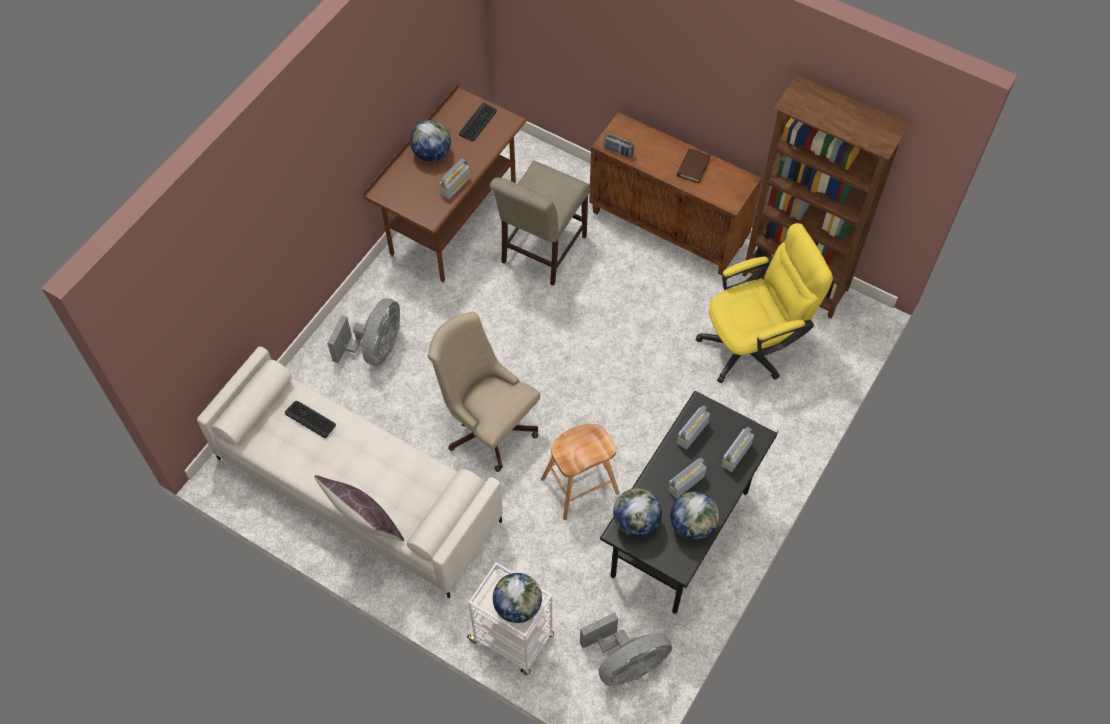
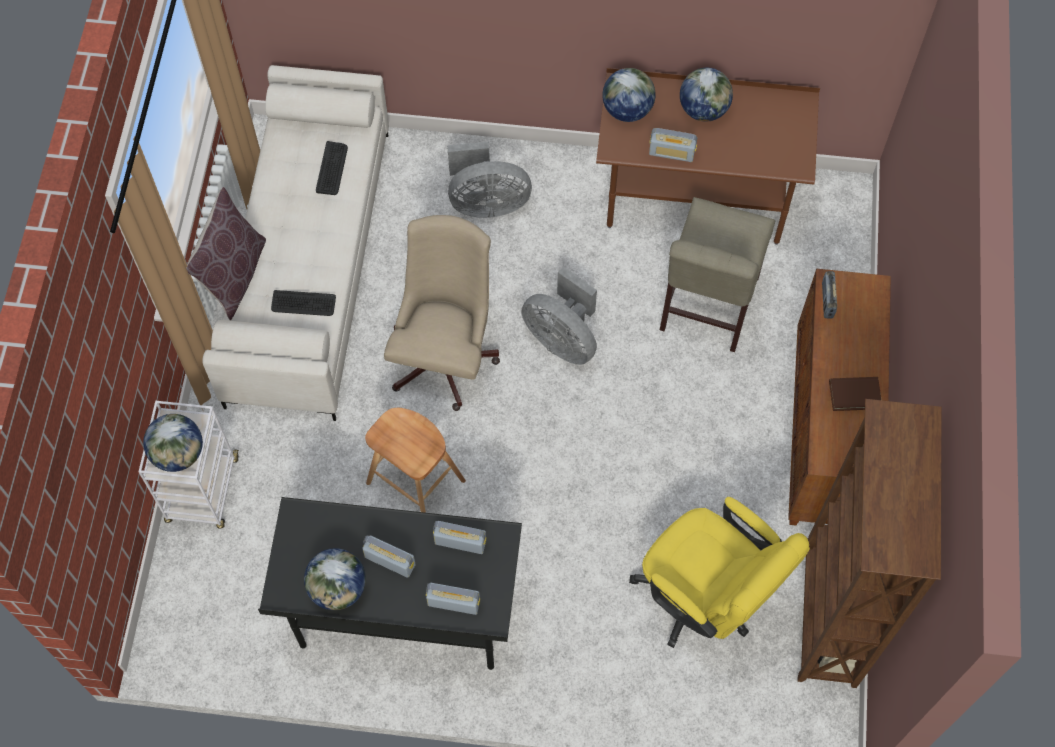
camera: 65 degrees right, 5 degrees up
keyboard [459,102,497,141] -> keyboard moved to [271,290,336,316]
beige chair [490,160,590,286] -> beige chair turned 75 degrees counterclockwise [660,197,775,352]
grey fan [580,612,672,686] -> grey fan moved to [521,267,597,365]
globe [613,488,662,537] -> globe moved to [602,68,656,122]

